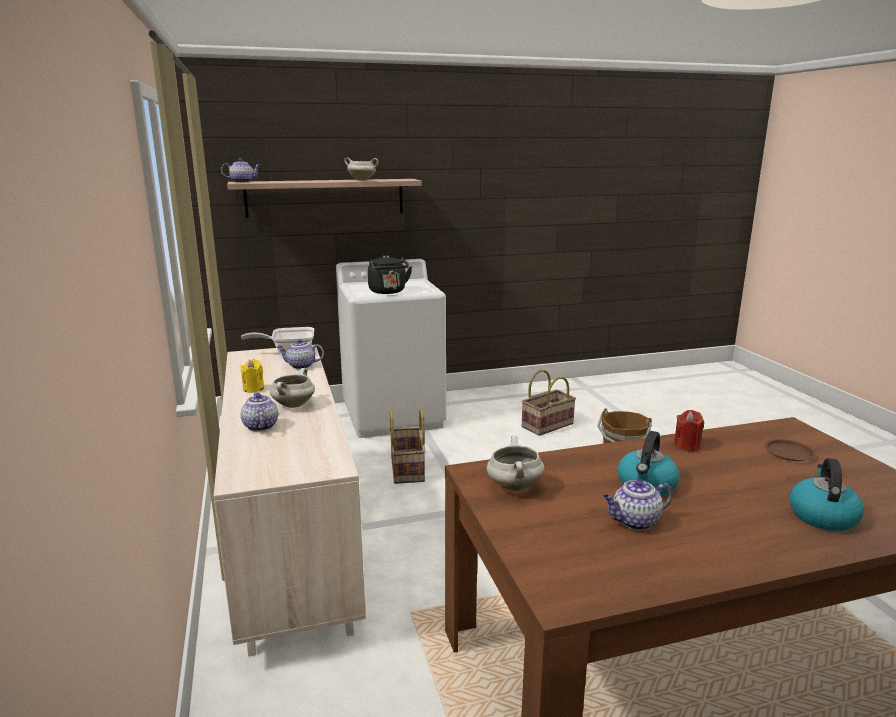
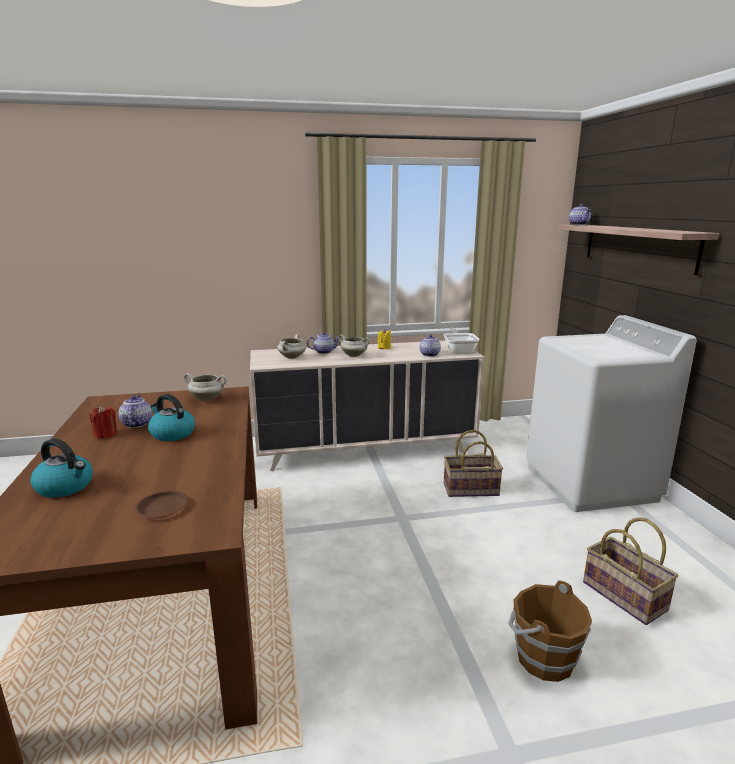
camera: 95 degrees right, 0 degrees up
white cooking pot [344,157,378,180] -> white cooking pot moved to [277,334,306,359]
black kettle [368,255,412,294] -> none
red candle [674,410,704,451] -> red candle moved to [90,405,117,439]

